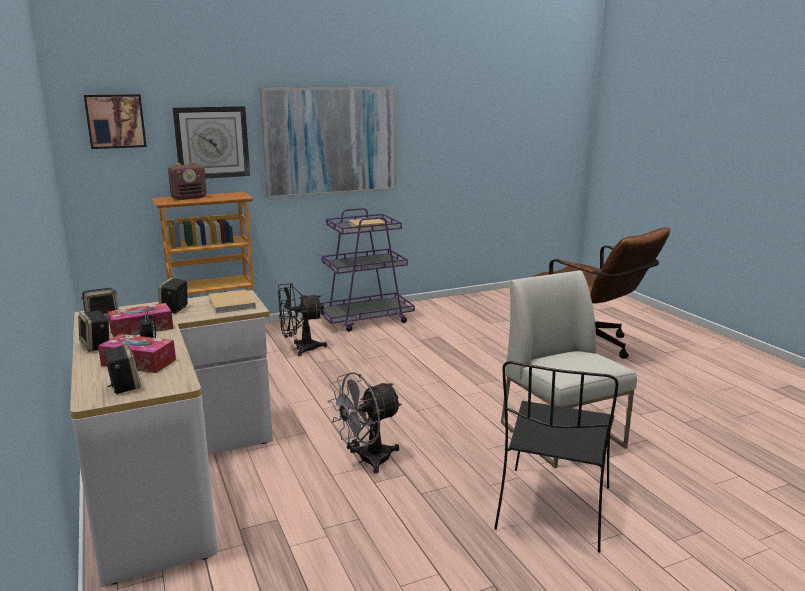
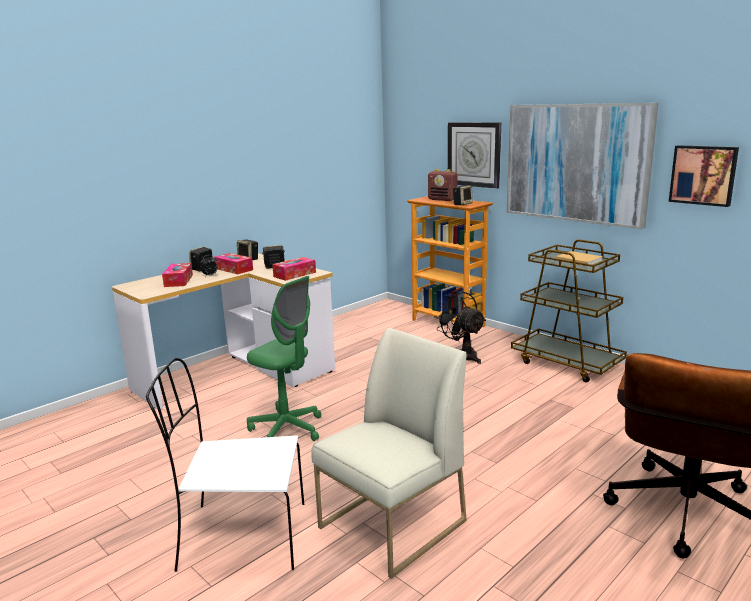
camera: 70 degrees right, 0 degrees up
picture [84,94,147,149] -> picture moved to [669,145,739,207]
speaker [103,344,141,394] -> speaker moved to [453,185,473,205]
beige book [208,290,256,313] -> tissue box [272,257,316,281]
purple cart [320,208,415,332] -> brown cart [511,239,627,383]
grey fan [328,372,402,474] -> green office chair [247,276,321,441]
black chair [494,361,619,553] -> white chair [146,358,304,572]

